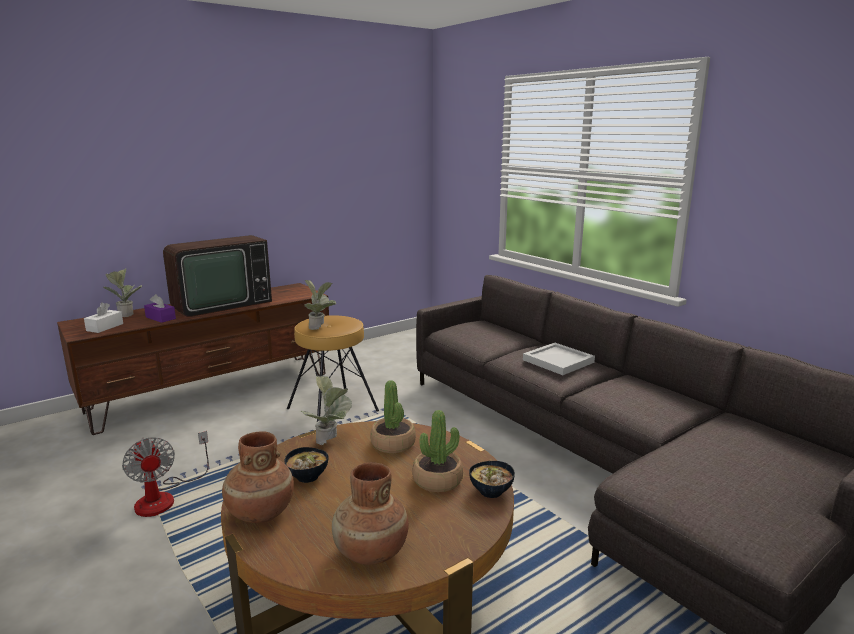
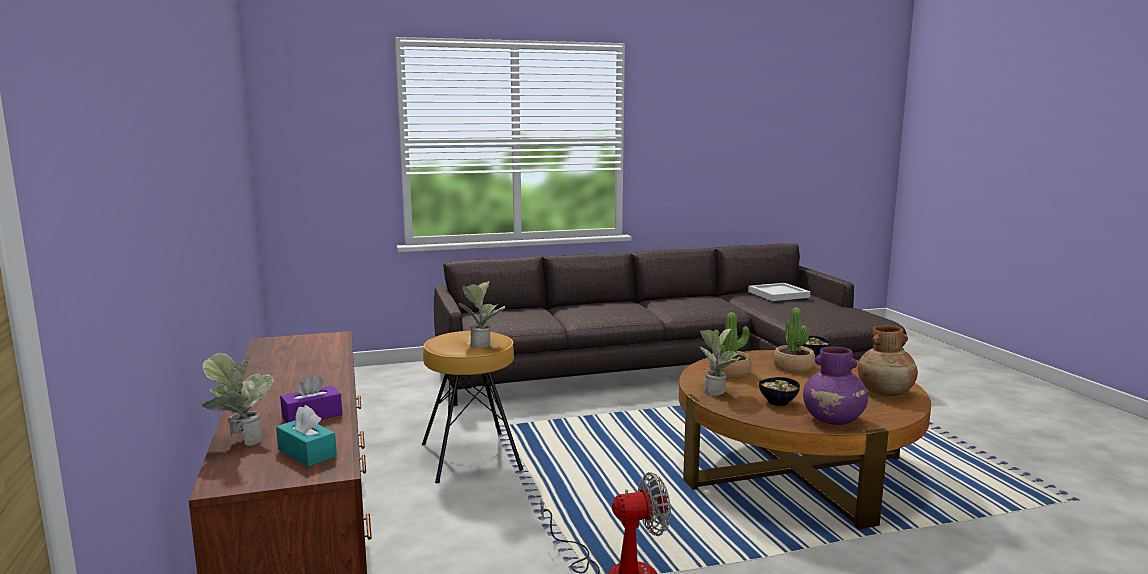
camera: 70 degrees left, 5 degrees down
white tissue box [84,302,123,333] -> turquoise tissue box [276,405,337,467]
television [163,235,272,317] -> none
brown vase [222,431,294,523] -> purple vase [803,346,868,425]
white tray [523,343,595,375] -> white tray moved to [748,283,810,301]

